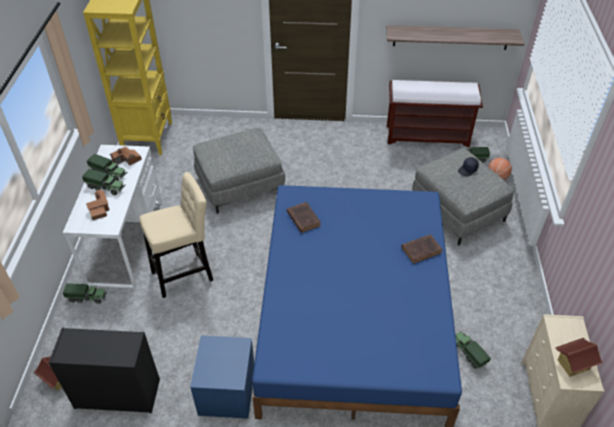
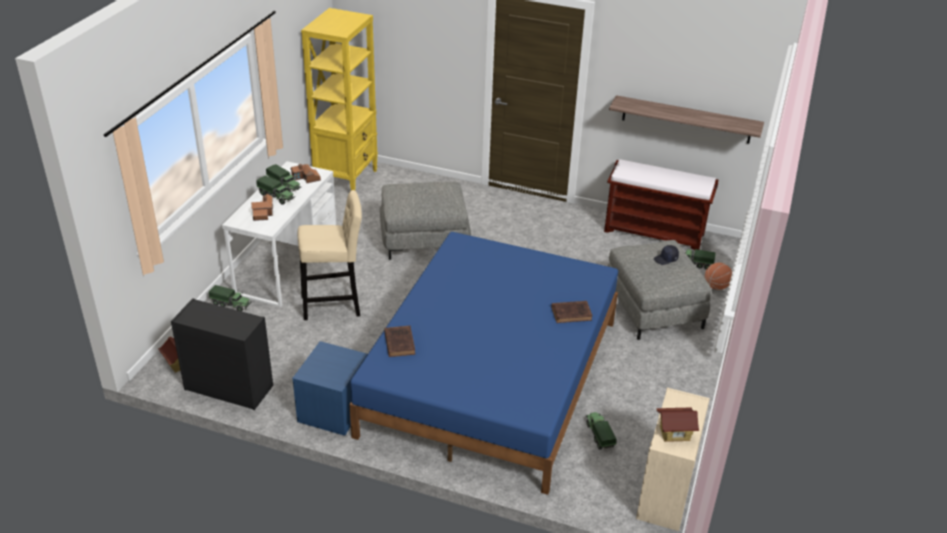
camera: 15 degrees right, 10 degrees down
brown book [287,202,321,233] -> brown book moved to [384,326,415,357]

